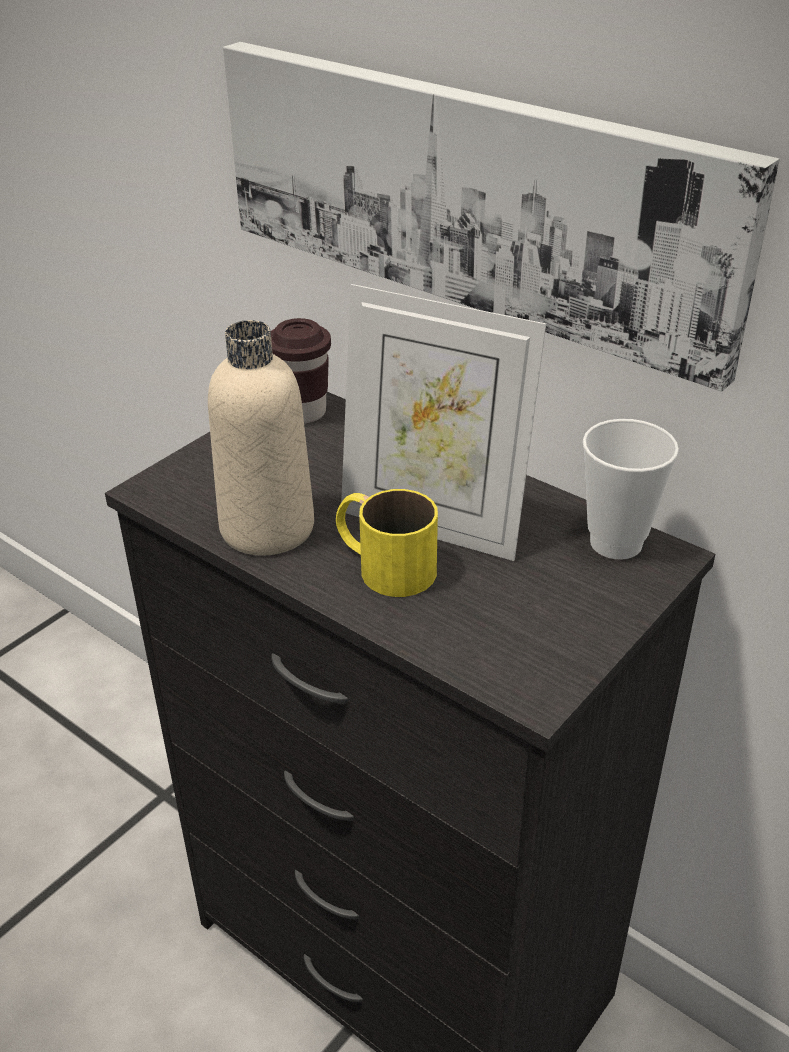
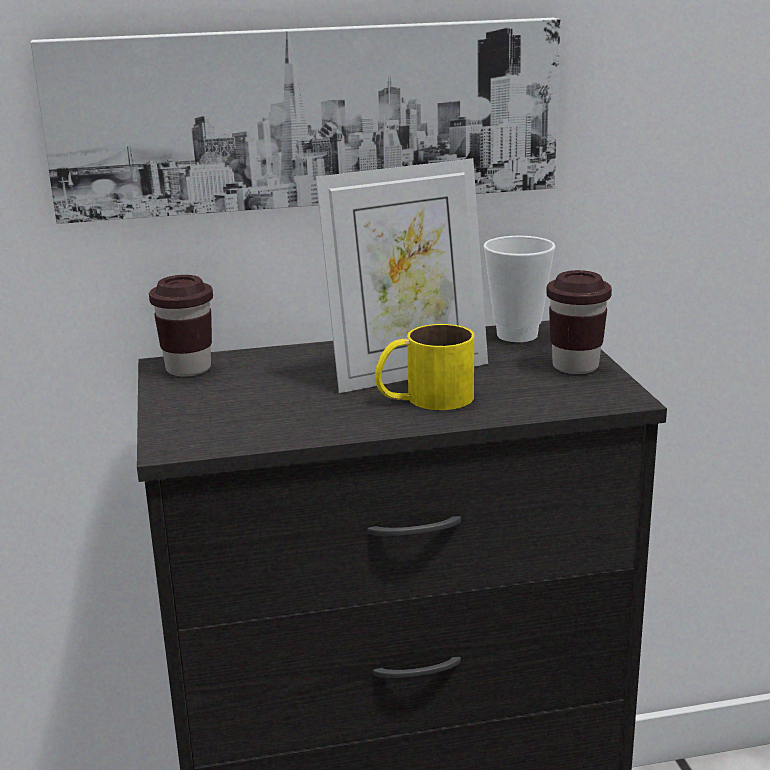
camera: 50 degrees left, 15 degrees down
beige bottle [208,320,314,556] -> none
none -> brown cup [546,270,612,374]

